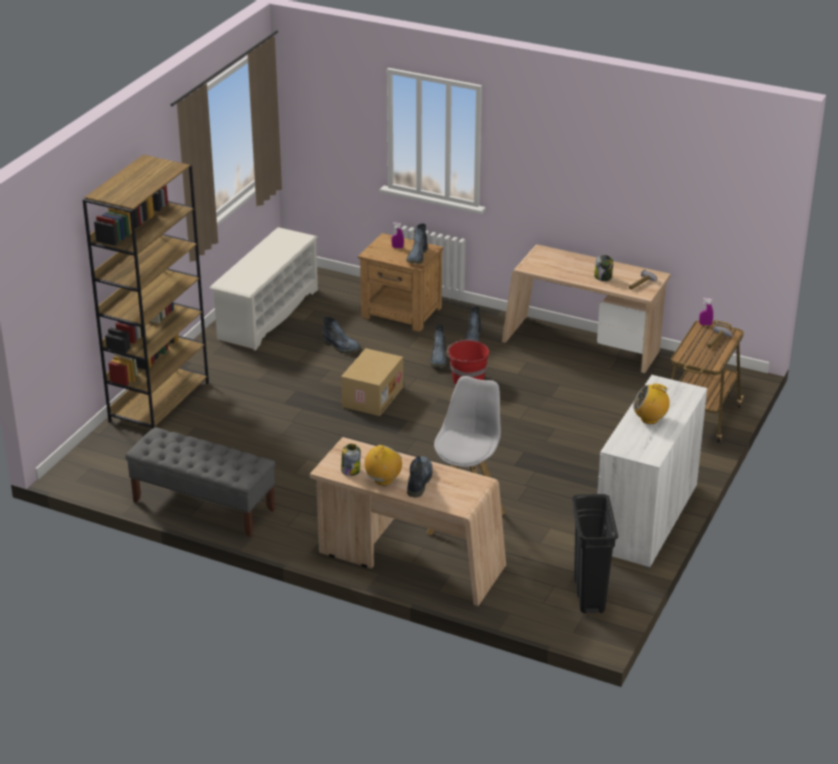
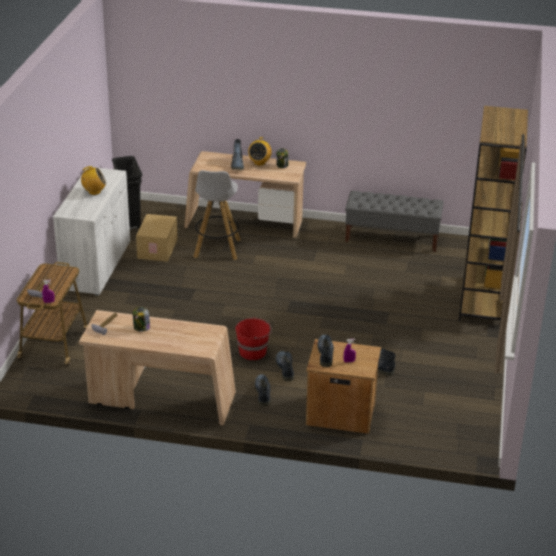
camera: 165 degrees right, 0 degrees up
white shoe rack [210,227,318,350] -> none
cardboard box [341,348,403,416] -> cardboard box moved to [136,214,178,262]

